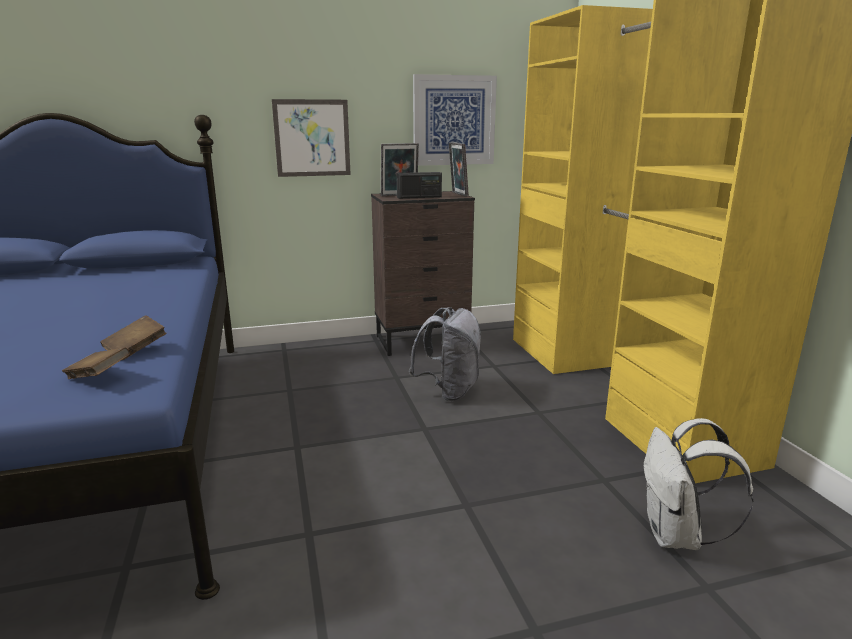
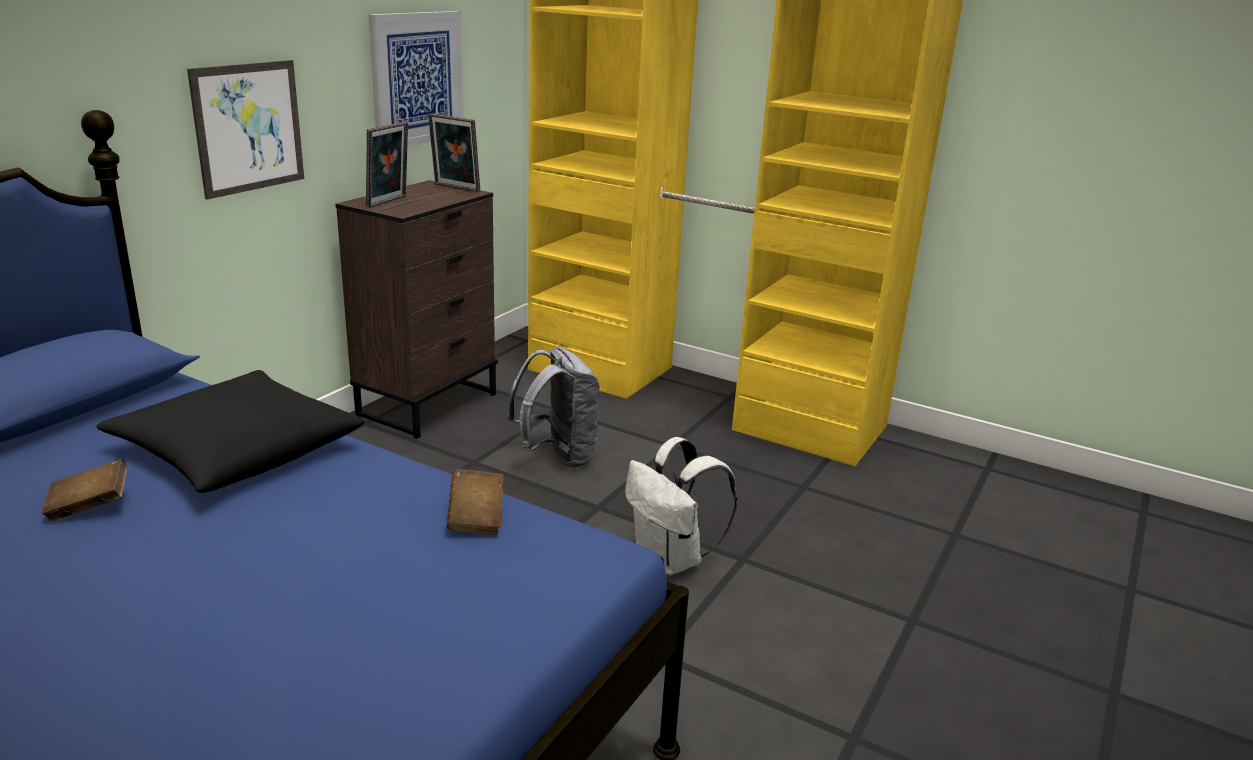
camera: 45 degrees left, 5 degrees up
brown book [62,347,130,379] -> brown book moved to [42,459,127,522]
radio [396,172,442,199] -> none
white backpack [644,418,754,550] -> white backpack moved to [625,437,737,575]
none -> black pillow [96,370,365,493]

